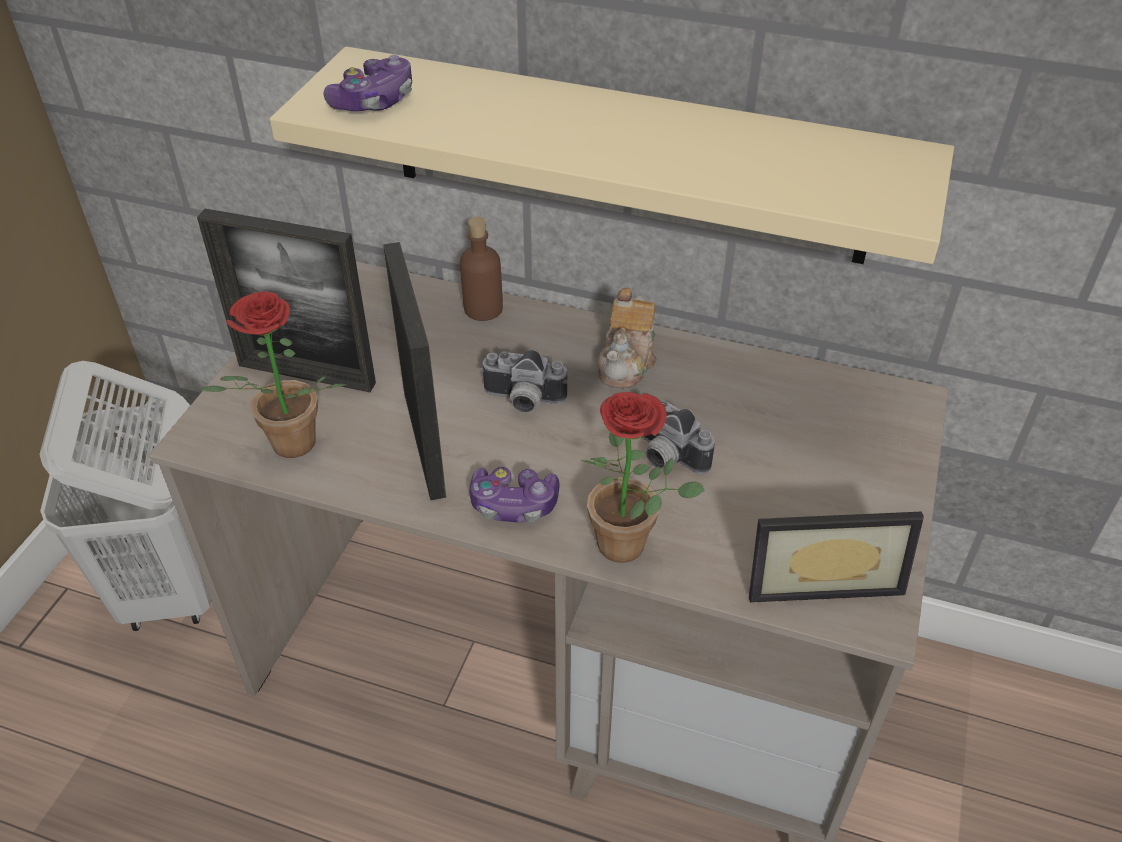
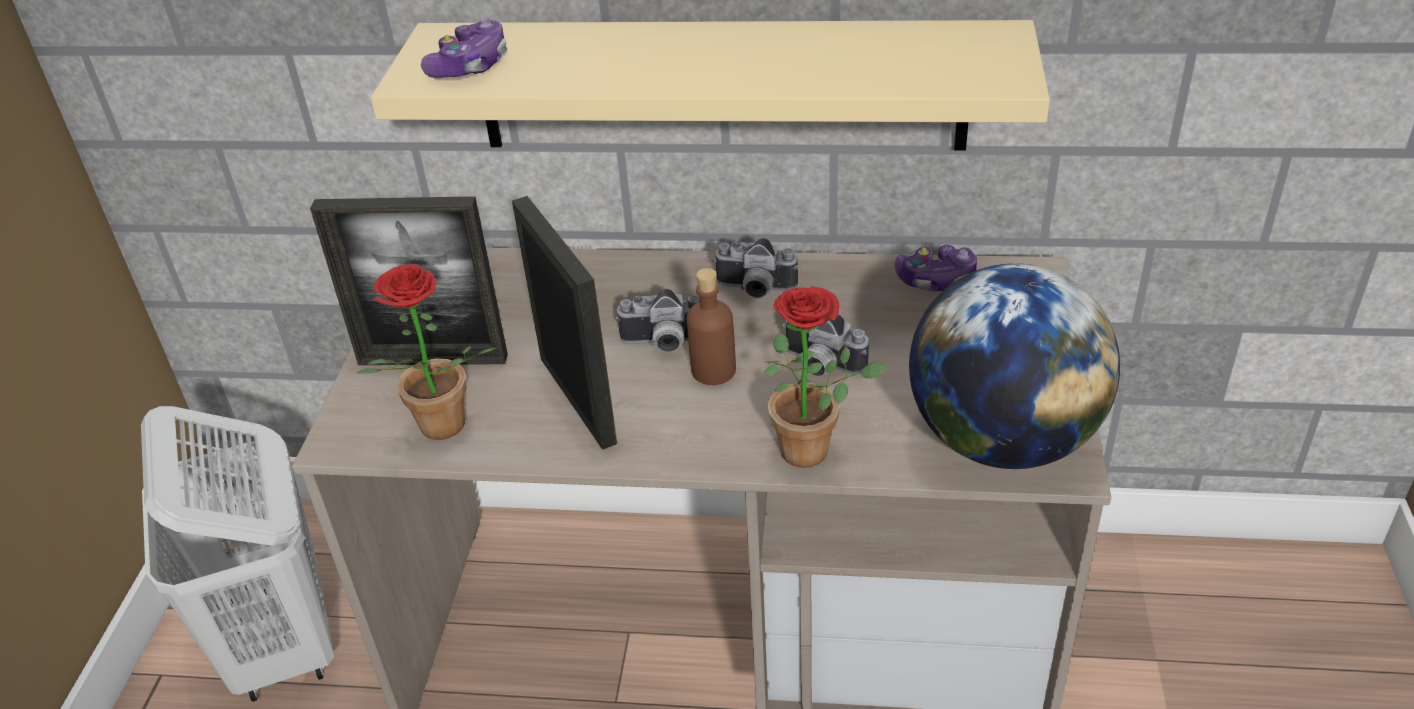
camera: 10 degrees left, 5 degrees down
brown bottle [460,217,503,321] -> brown bottle moved to [687,268,736,385]
game controller [470,467,559,523] -> game controller moved to [895,245,977,291]
teapot [597,288,657,389] -> camera [713,238,798,298]
picture frame [749,512,924,603] -> globe [909,263,1120,469]

